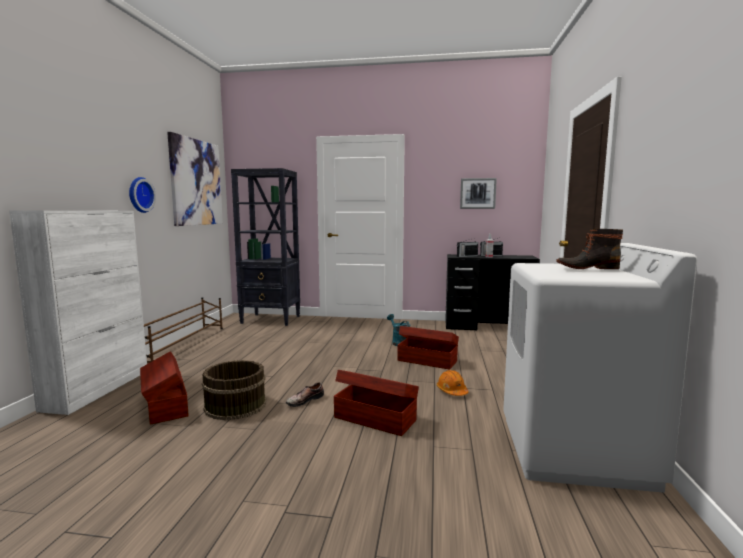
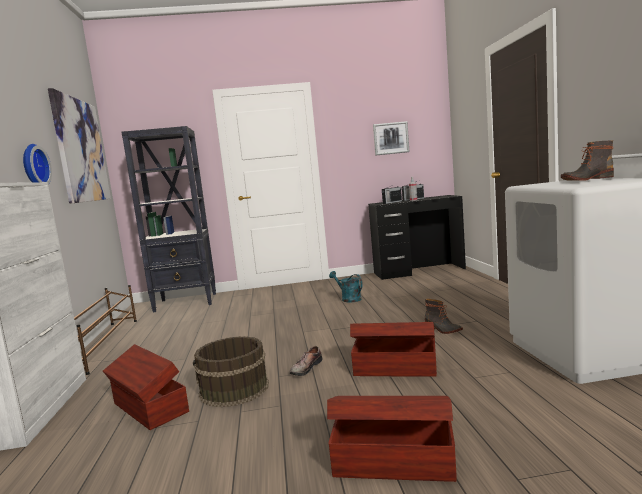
camera: 15 degrees left, 0 degrees up
brown storage box [397,326,459,370] -> brown storage box moved to [327,396,457,482]
orange hard hat [437,370,469,396] -> boot [425,299,463,334]

